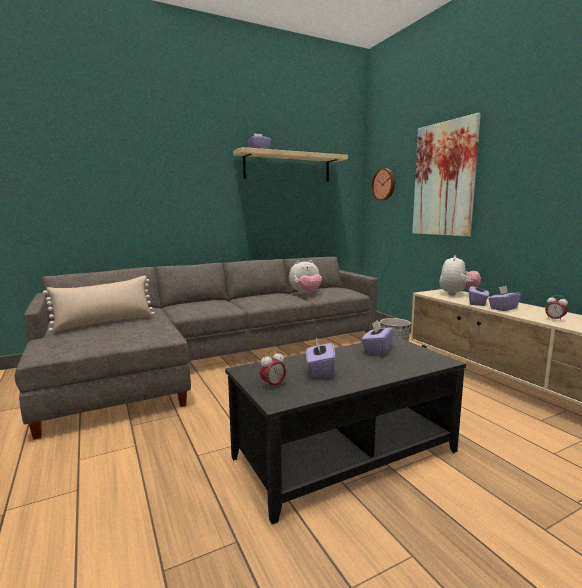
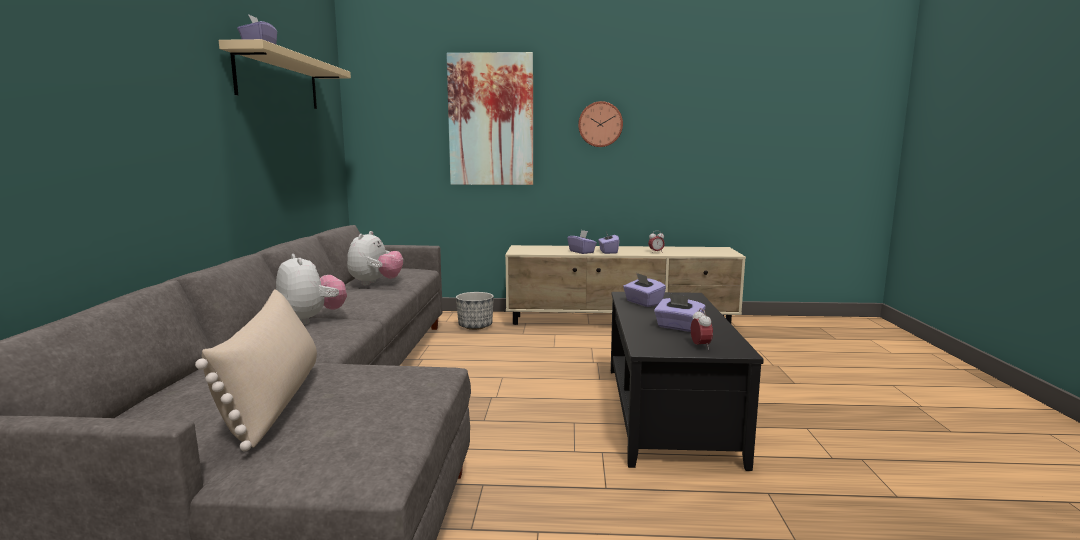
camera: 60 degrees left, 0 degrees up
wall clock [372,168,395,201] -> wall clock moved to [578,101,623,147]
plush toy [439,255,481,296] -> plush toy moved to [276,254,347,325]

